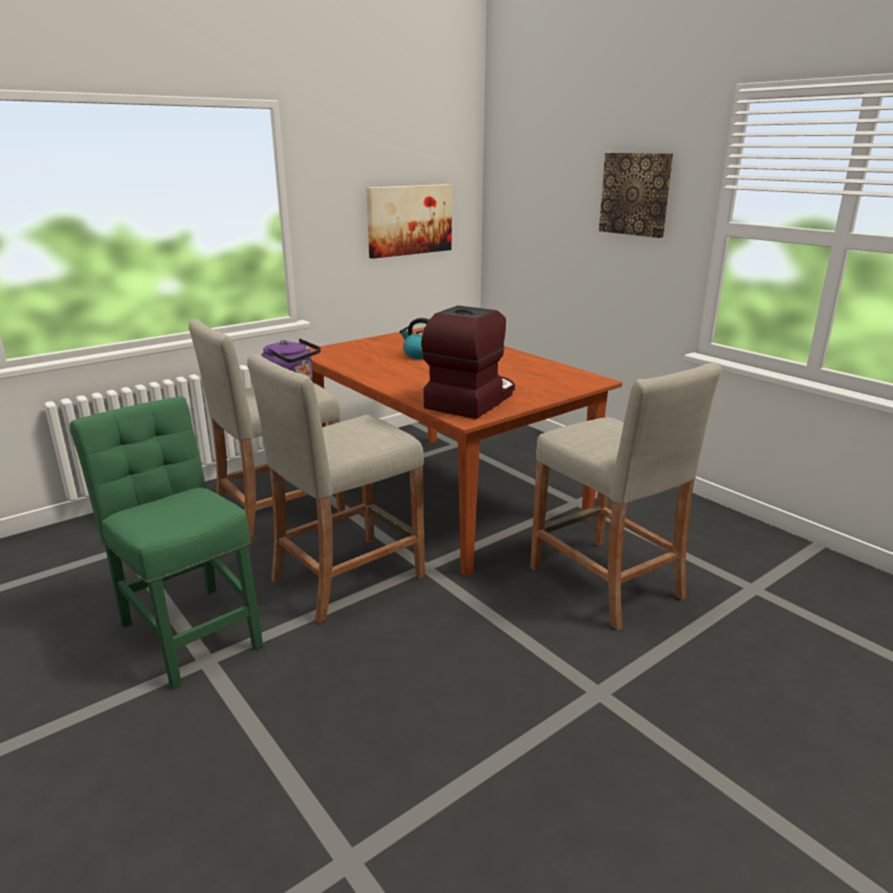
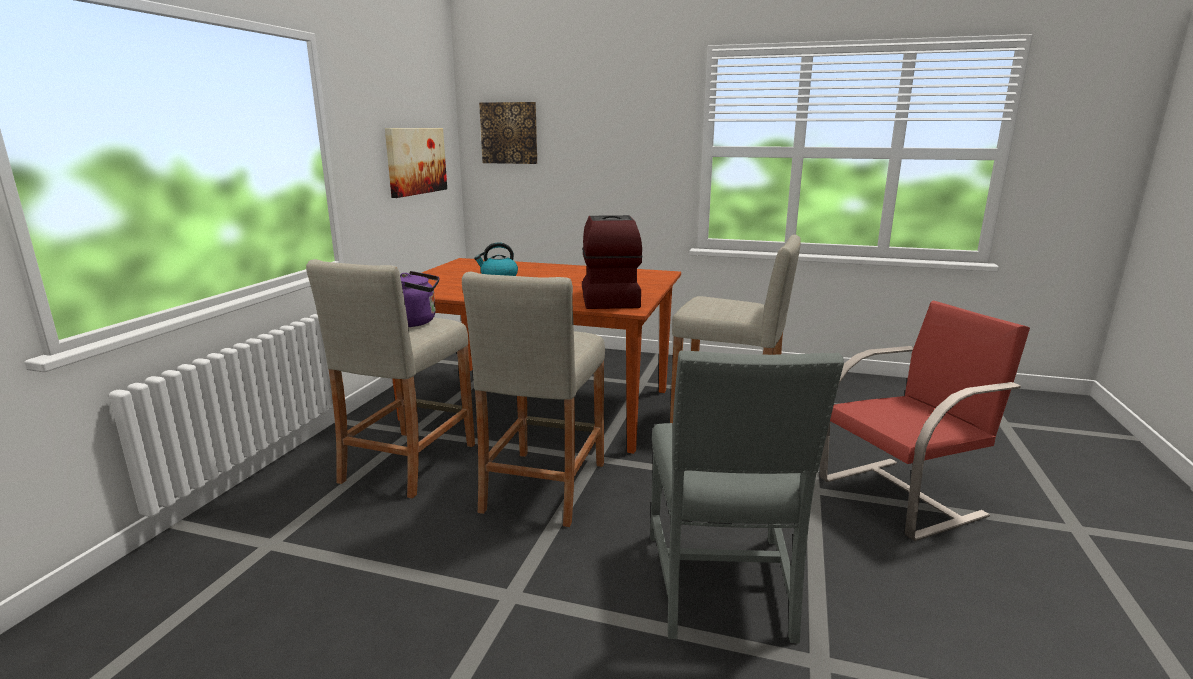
camera: 35 degrees left, 5 degrees down
green chair [70,396,263,689] -> none
picture [599,153,673,238] -> picture moved to [479,102,537,164]
none -> grey chair [650,351,844,644]
none -> red chair [819,301,1030,541]

